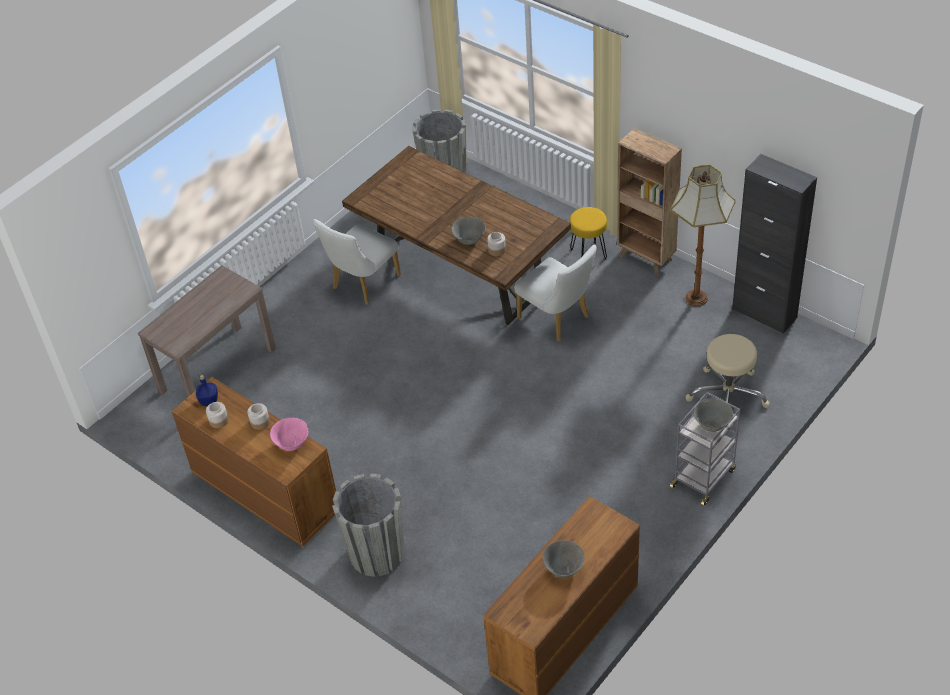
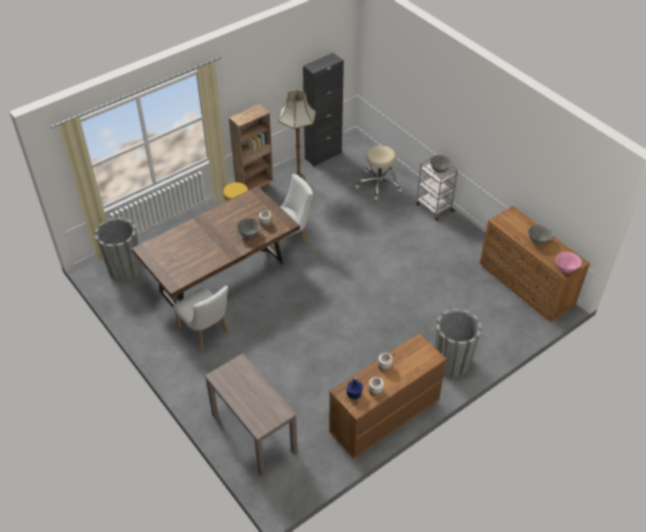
camera: 80 degrees left, 0 degrees up
pink bowl [270,418,308,451] -> pink bowl moved to [556,252,582,273]

